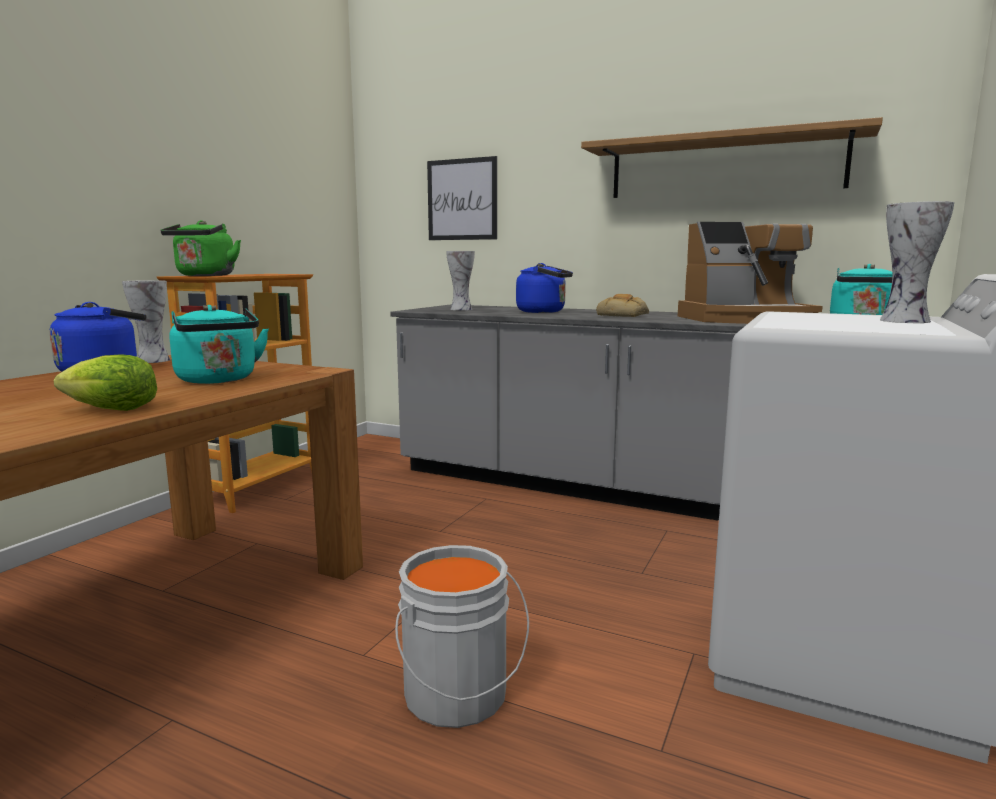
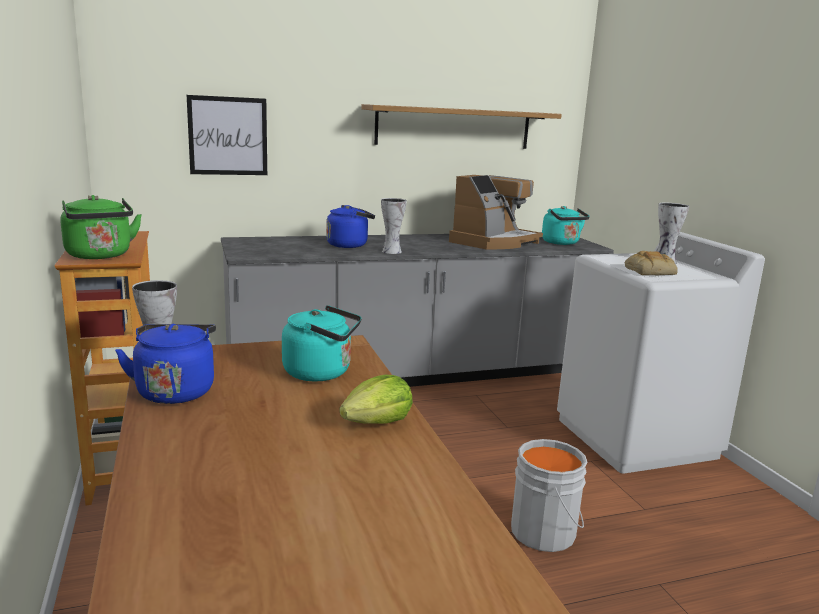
camera: 45 degrees left, 5 degrees up
vase [446,251,475,310] -> vase moved to [381,198,407,254]
bread [596,294,649,317] -> bread moved to [625,251,678,275]

